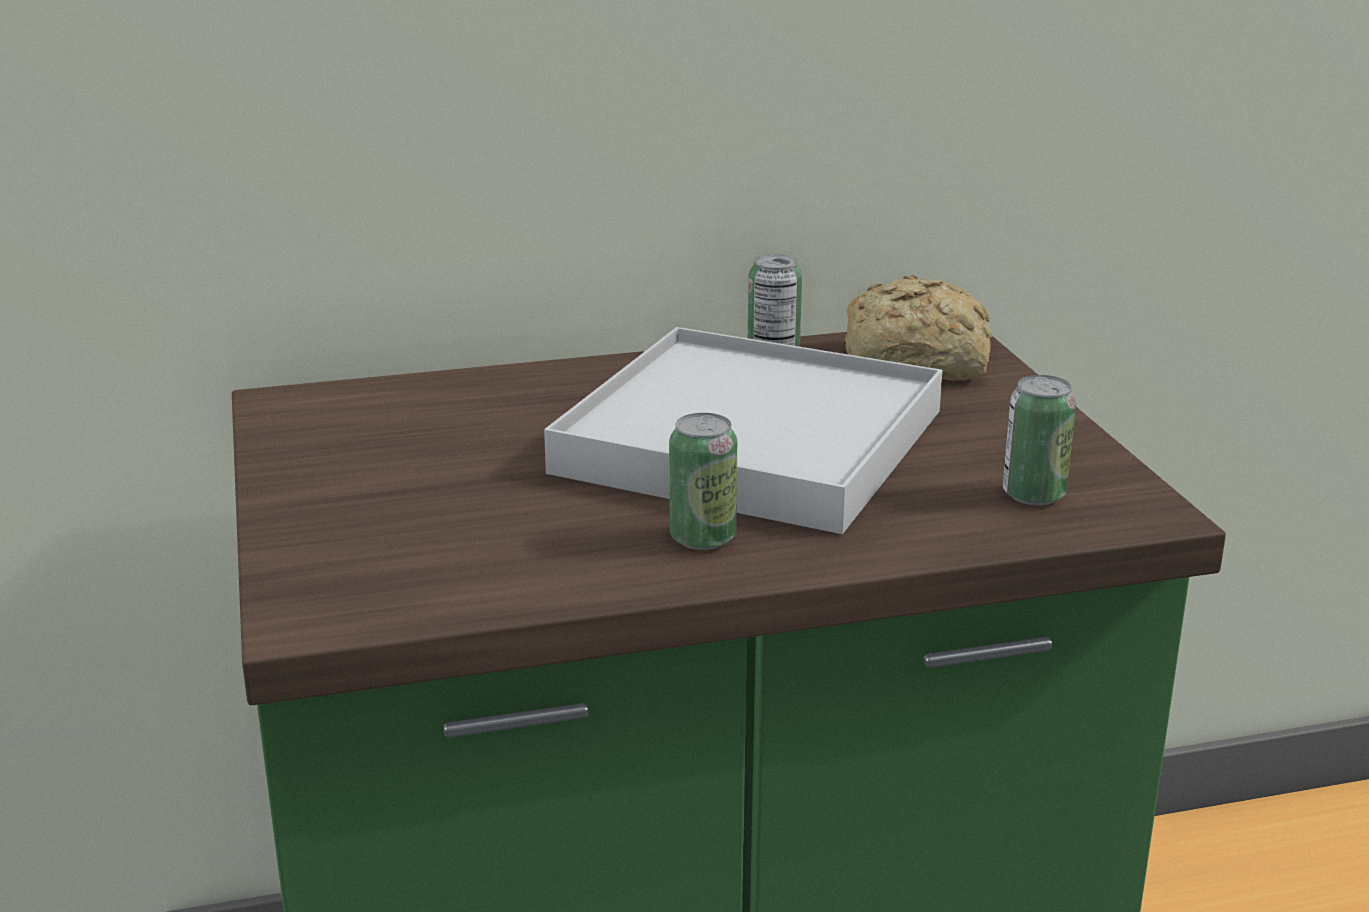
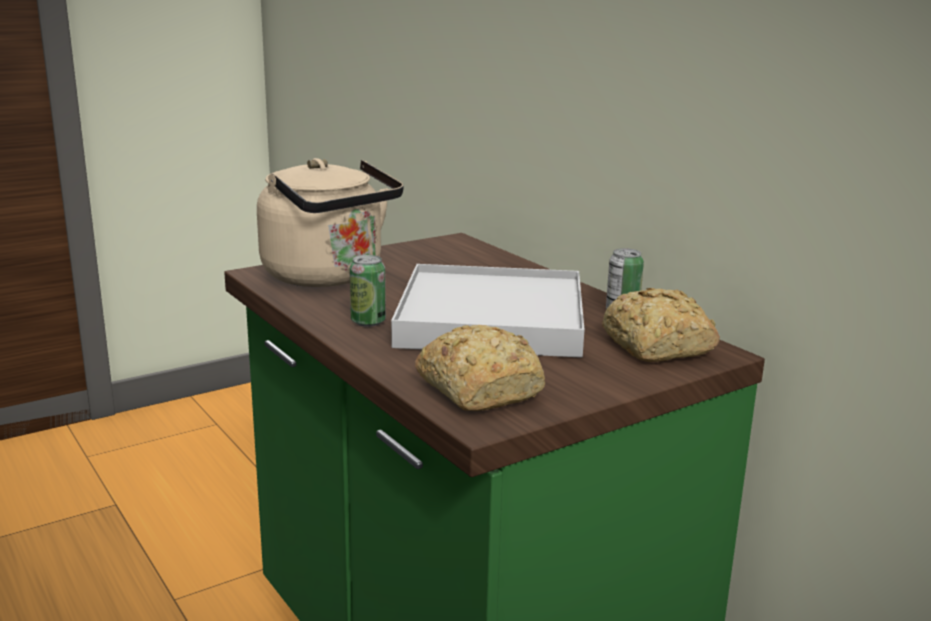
camera: 70 degrees right, 5 degrees down
can [1003,375,1076,505] -> bread [415,325,545,411]
none -> beige kettle [257,158,403,287]

